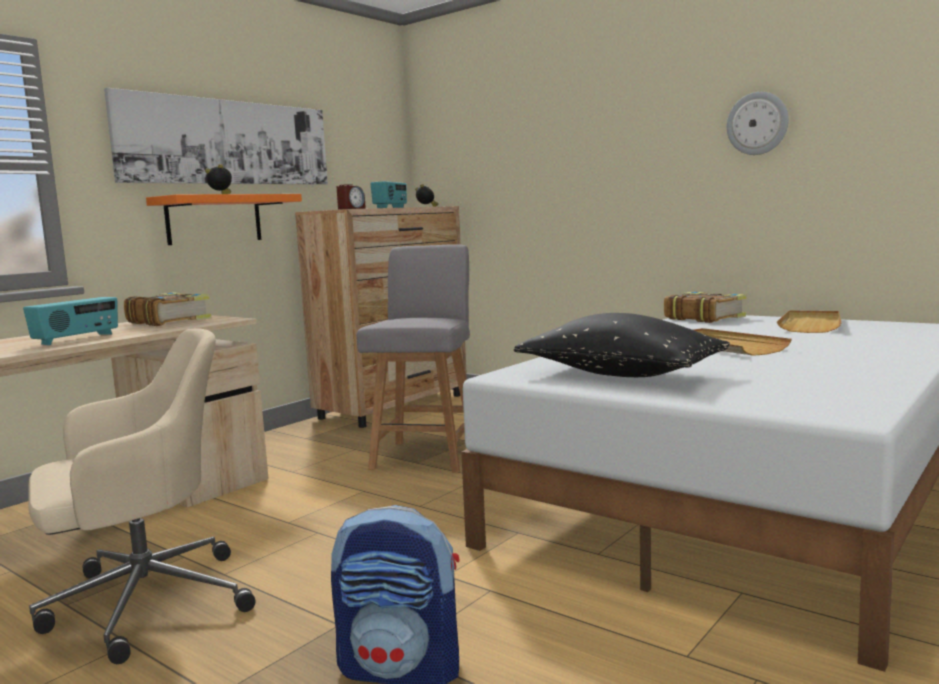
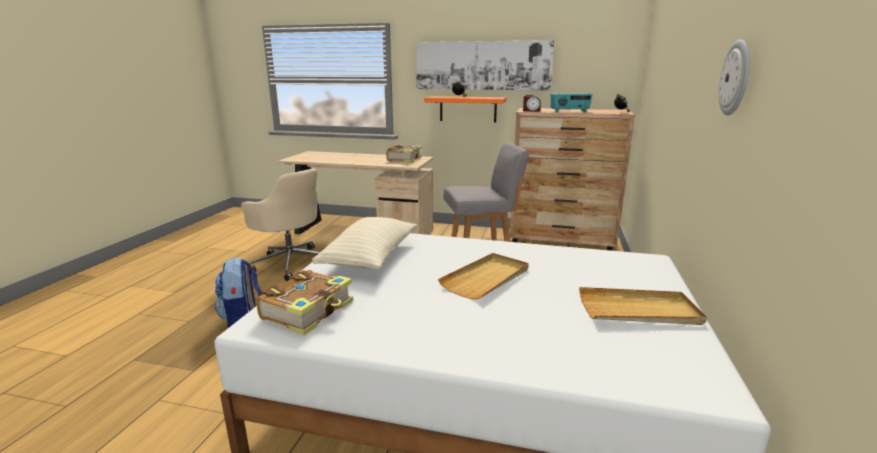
camera: 65 degrees right, 10 degrees up
radio [23,297,118,345] -> none
black pillow [514,313,730,377] -> beige pillow [312,217,417,269]
book [664,292,746,323] -> book moved to [256,270,353,335]

